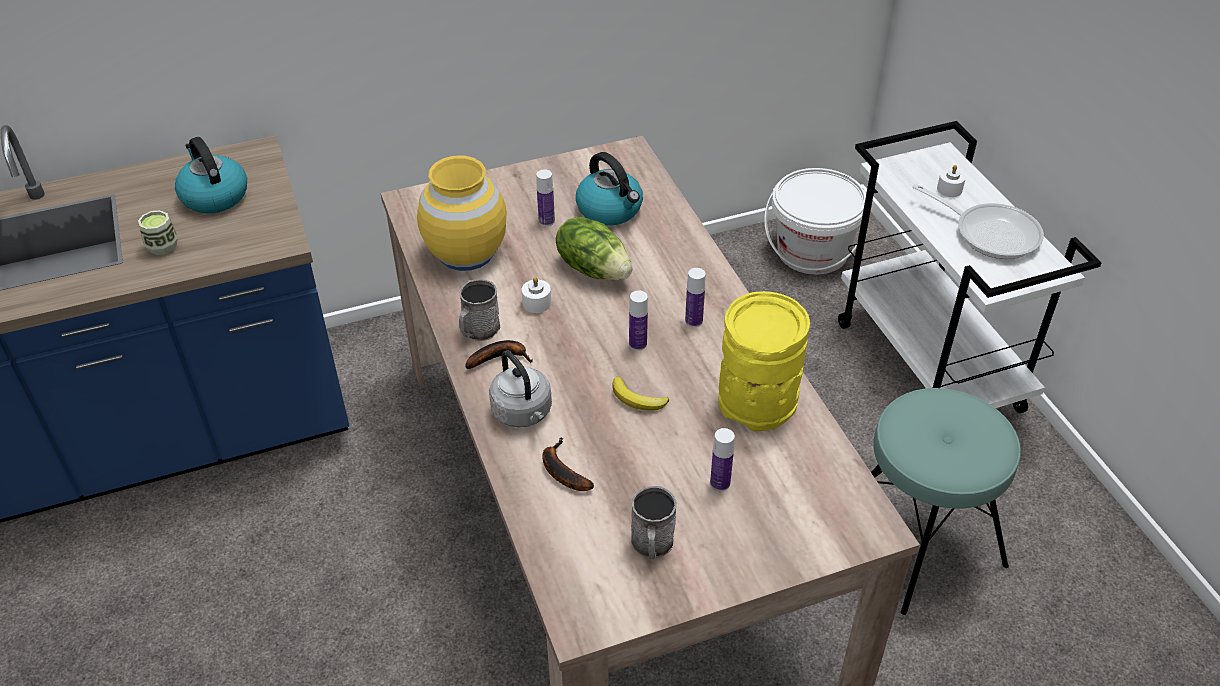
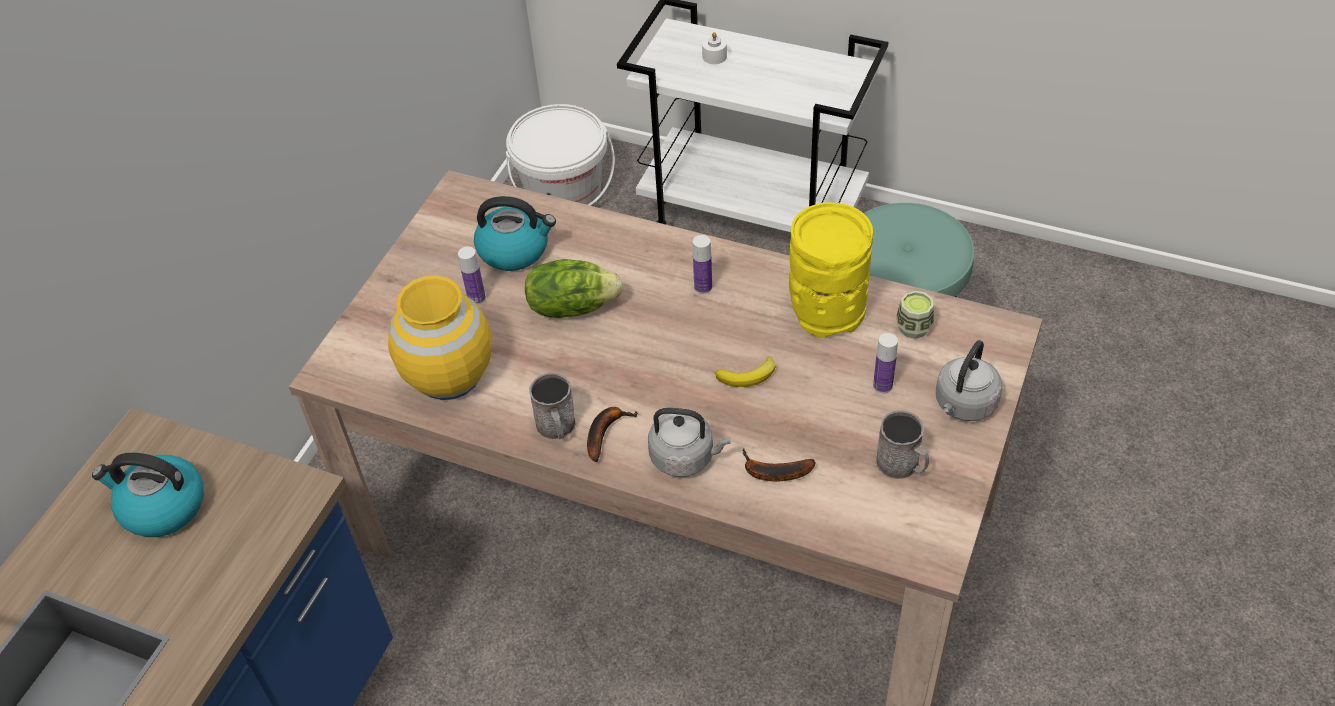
camera: 45 degrees left, 5 degrees up
cup [138,210,178,255] -> cup moved to [896,291,934,339]
white candle [522,277,551,313] -> none
bottle [629,290,648,351] -> none
frying pan [912,184,1044,259] -> none
none -> grey kettle [936,340,1002,421]

